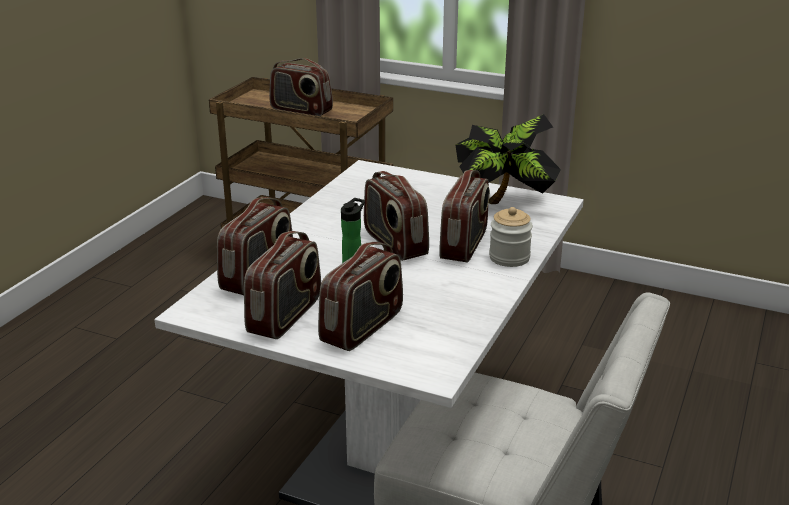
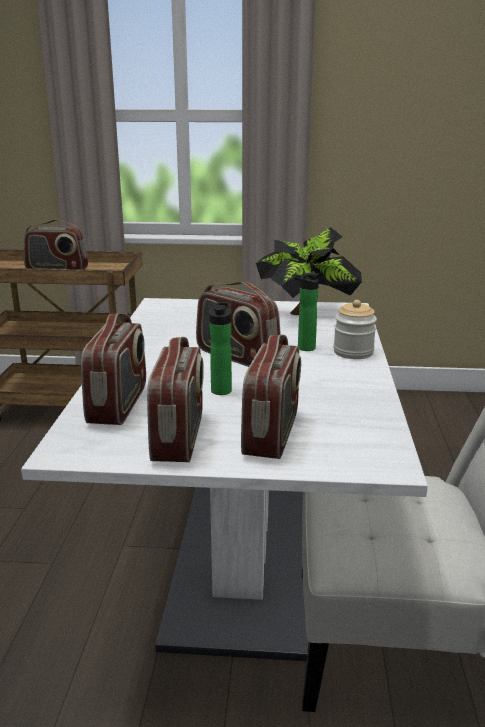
camera: 20 degrees left, 5 degrees down
radio [439,170,490,263] -> bottle [293,273,320,351]

